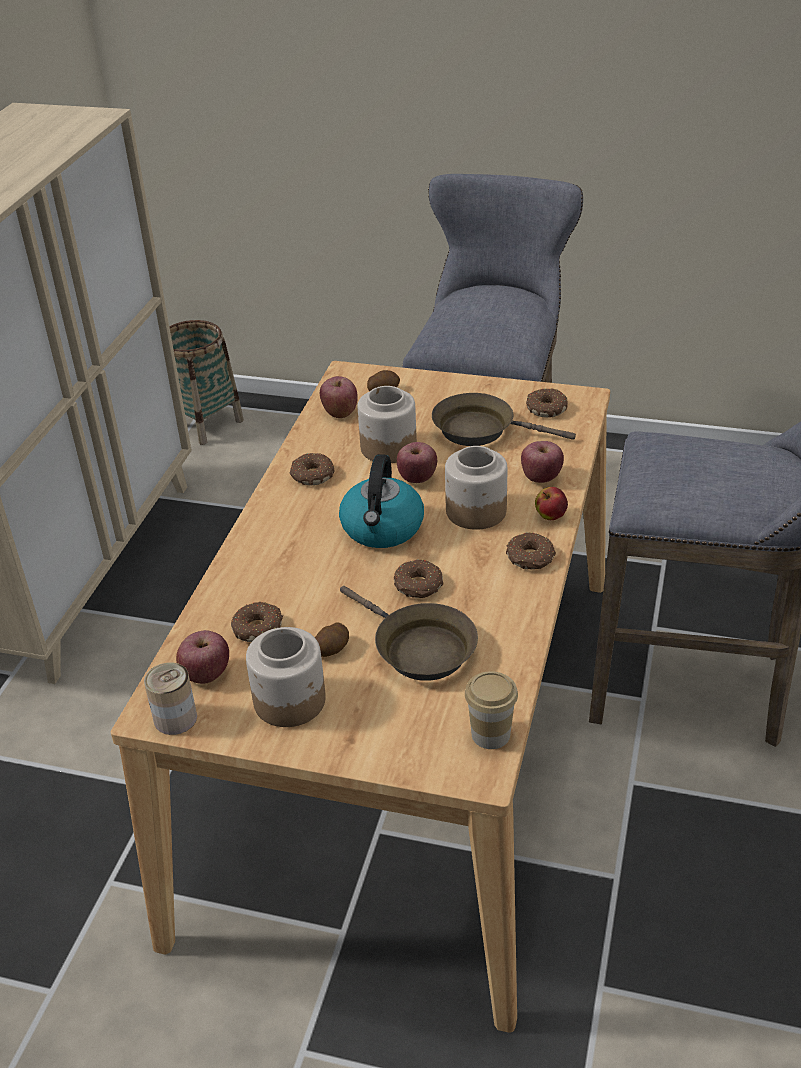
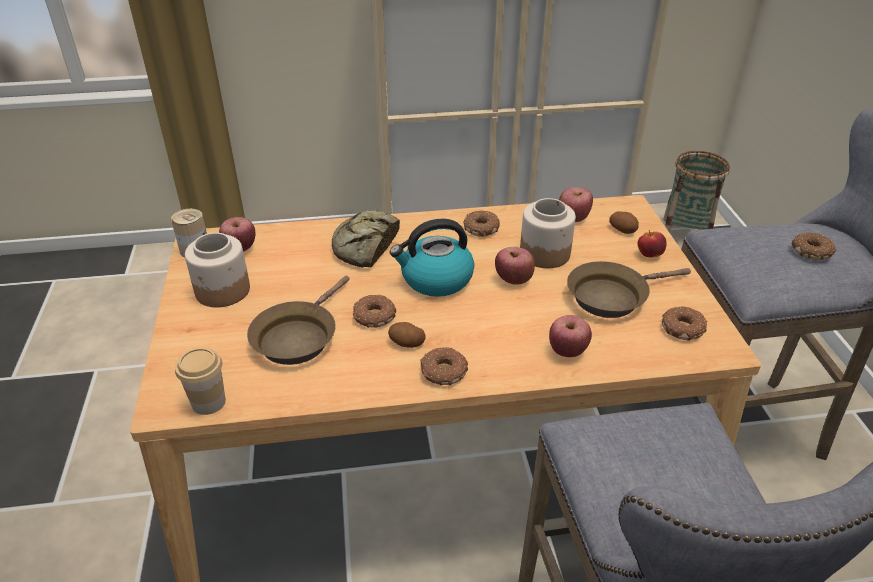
camera: 65 degrees right, 0 degrees up
donut [231,602,283,642] -> donut moved to [792,232,836,260]
potato [315,622,349,657] -> potato moved to [388,322,426,348]
brown frying pan [432,393,576,446] -> brown frying pan turned 105 degrees counterclockwise [567,261,691,318]
jar [445,446,507,530] -> none
apple [535,487,568,520] -> apple moved to [638,230,667,258]
none -> bread [332,209,400,267]

